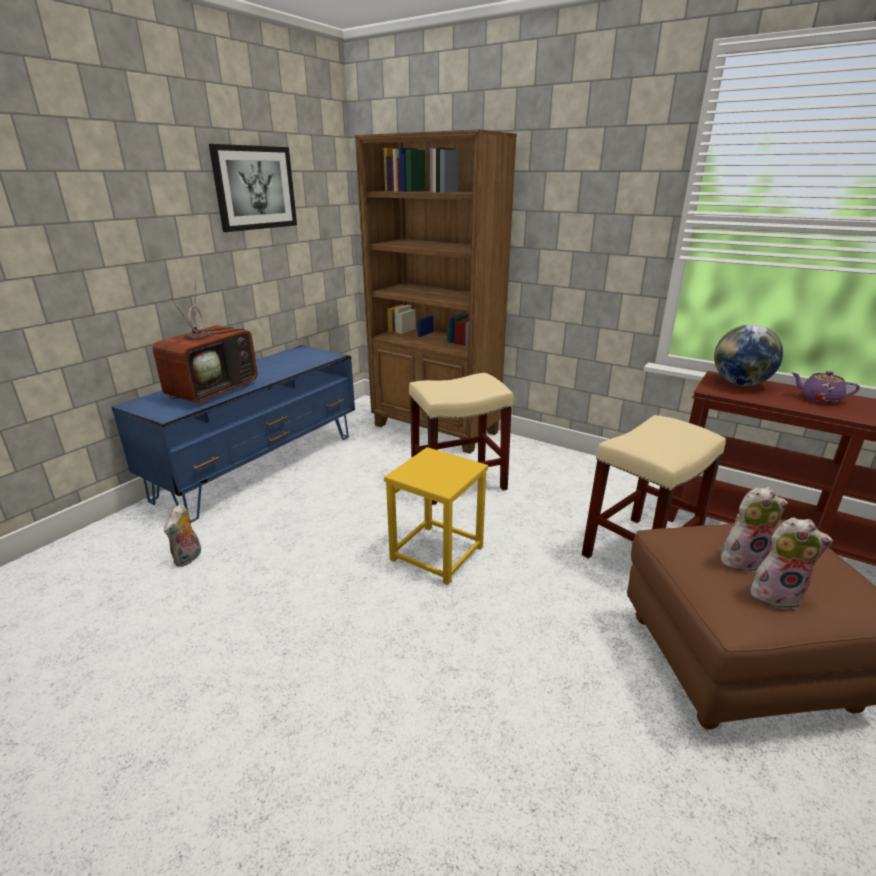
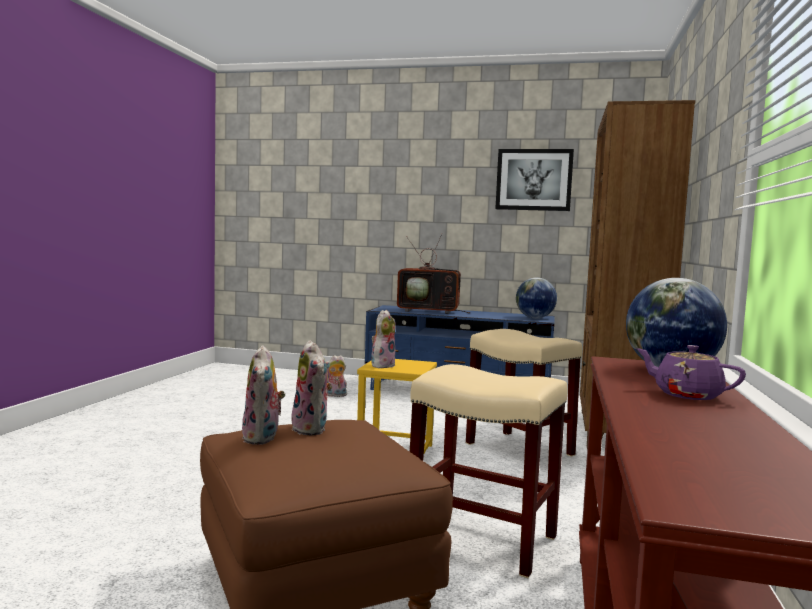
camera: 70 degrees right, 20 degrees down
purple teapot [792,371,860,403] -> purple teapot turned 60 degrees counterclockwise [636,345,746,400]
none -> plush toy [371,310,396,368]
none -> globe [516,278,557,319]

